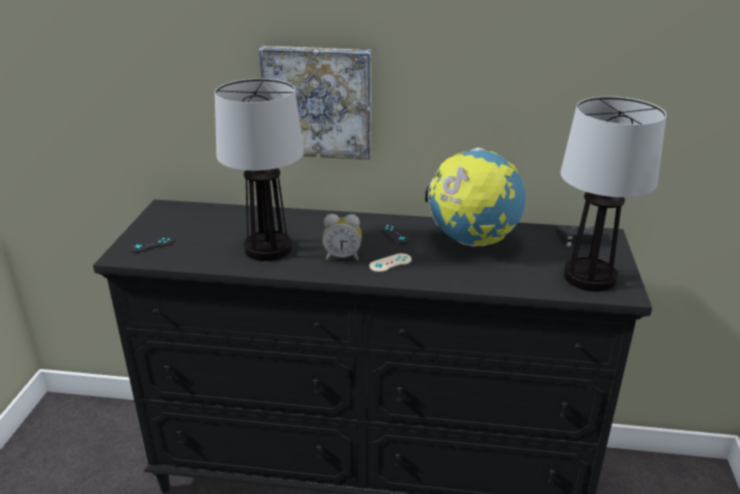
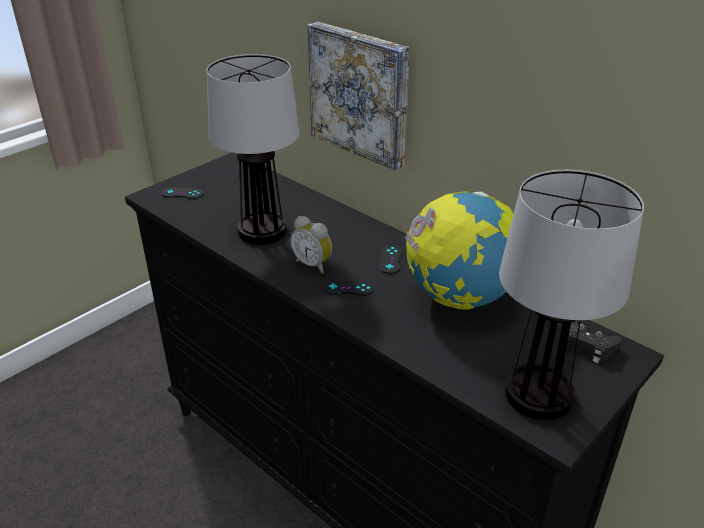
camera: 35 degrees right, 5 degrees up
beige game controller [369,253,411,272] -> black game controller [323,280,374,296]

